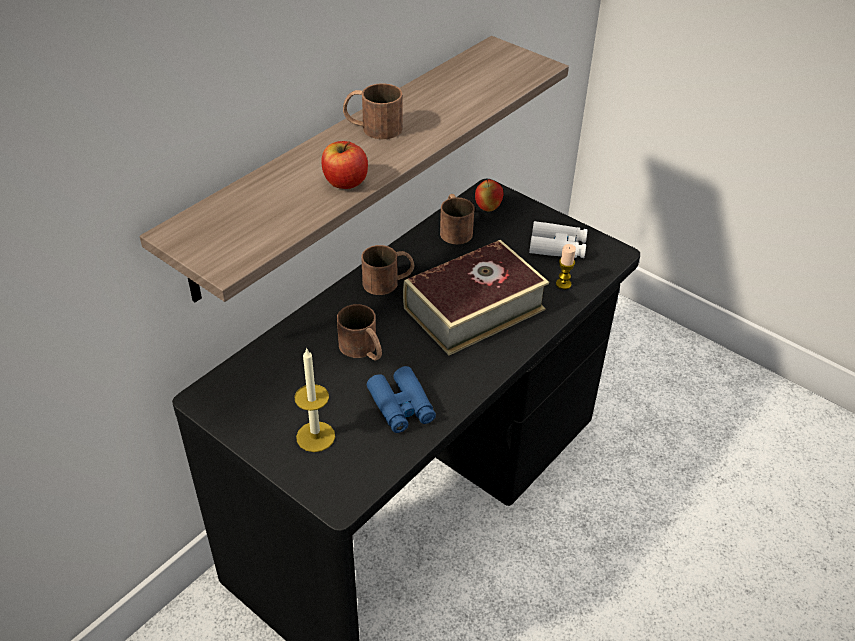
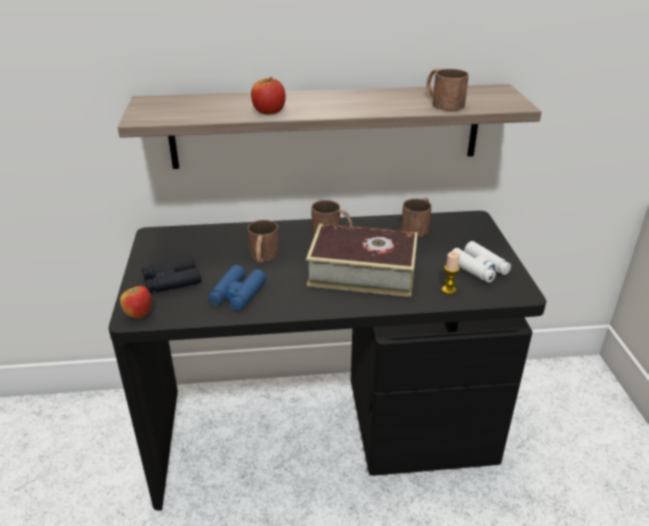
camera: 45 degrees right, 10 degrees down
candle [294,347,335,452] -> black binoculars [142,256,201,293]
brown mug [343,83,402,139] -> brown mug moved to [426,69,469,111]
apple [475,180,504,211] -> apple moved to [120,284,152,319]

